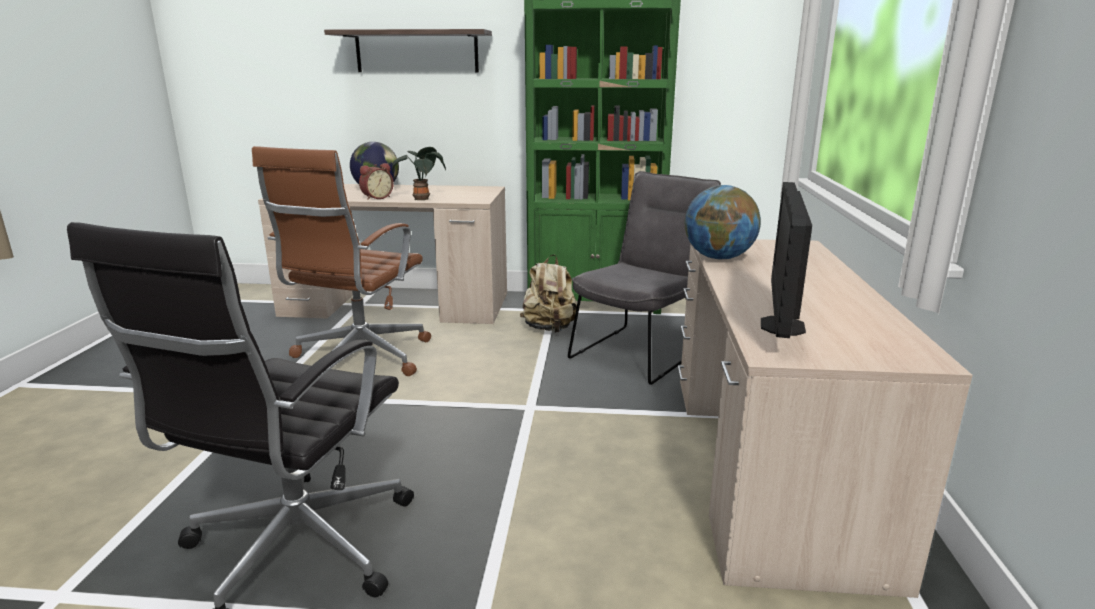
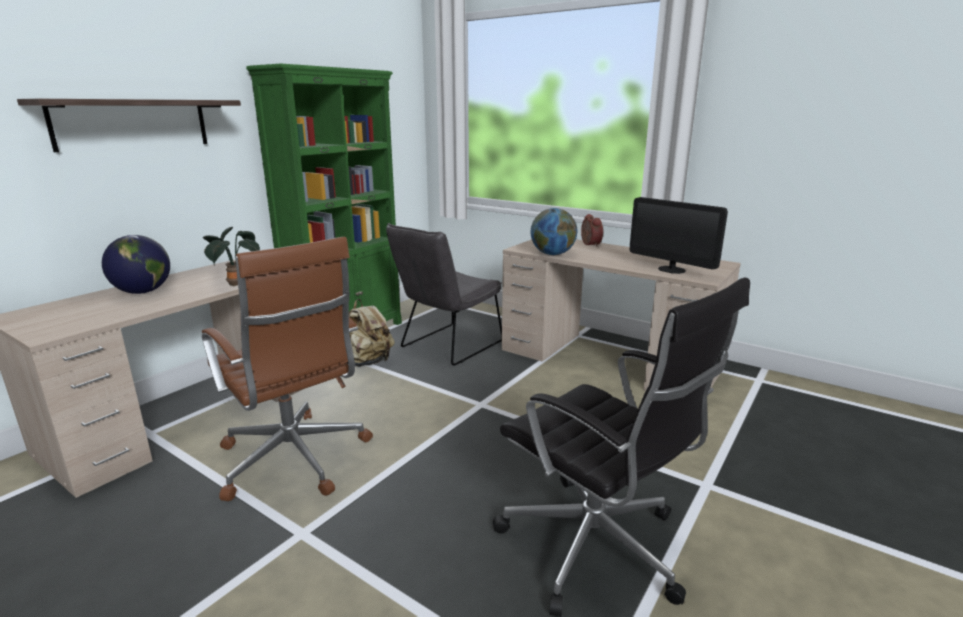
camera: 60 degrees left, 0 degrees up
alarm clock [359,163,394,200] -> alarm clock moved to [581,214,603,247]
grey chair [568,171,721,385] -> grey chair turned 120 degrees counterclockwise [386,223,502,366]

